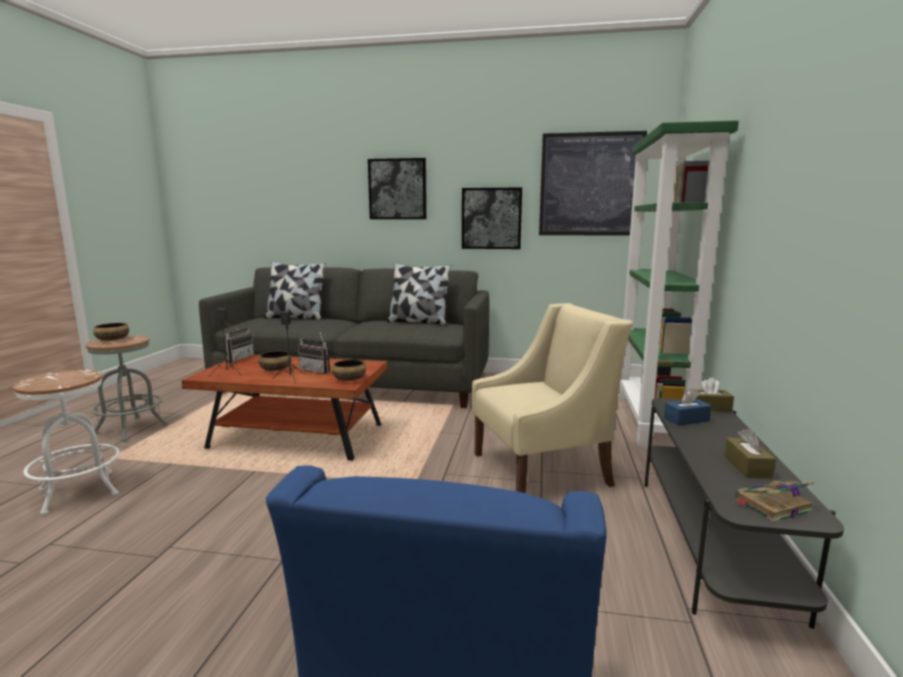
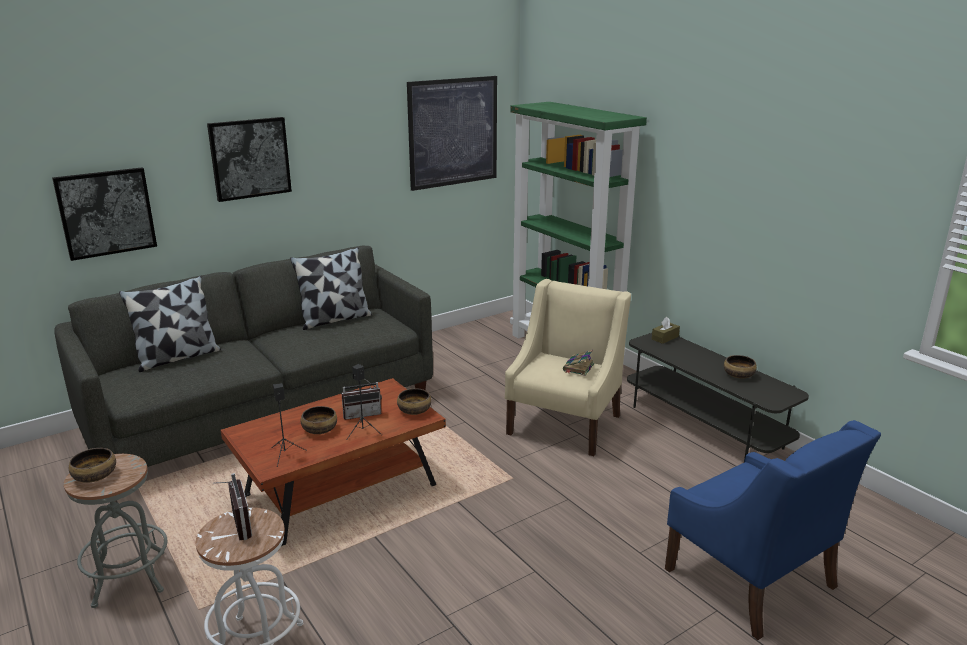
camera: 45 degrees left, 10 degrees up
radio [225,324,254,363] -> radio moved to [216,473,252,540]
picture [462,187,522,249] -> picture moved to [52,168,157,261]
blue tissue box [664,389,711,426] -> none
brown tissue box [724,428,776,479] -> bowl [724,355,757,379]
book [734,481,814,523] -> book moved to [563,350,594,376]

